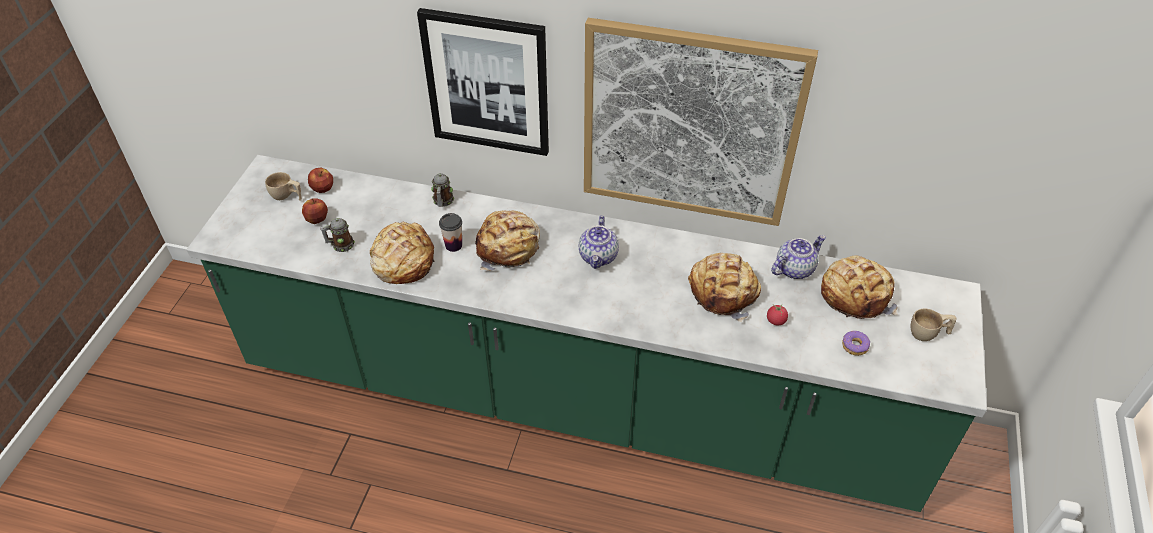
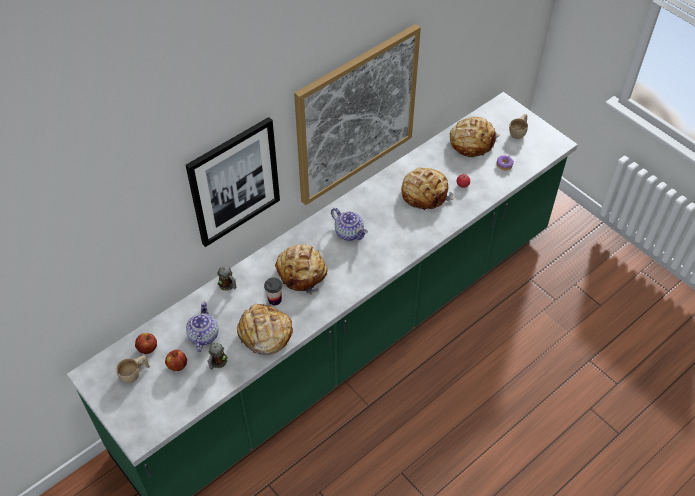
camera: 55 degrees left, 5 degrees up
teapot [771,235,826,279] -> teapot moved to [186,301,218,352]

